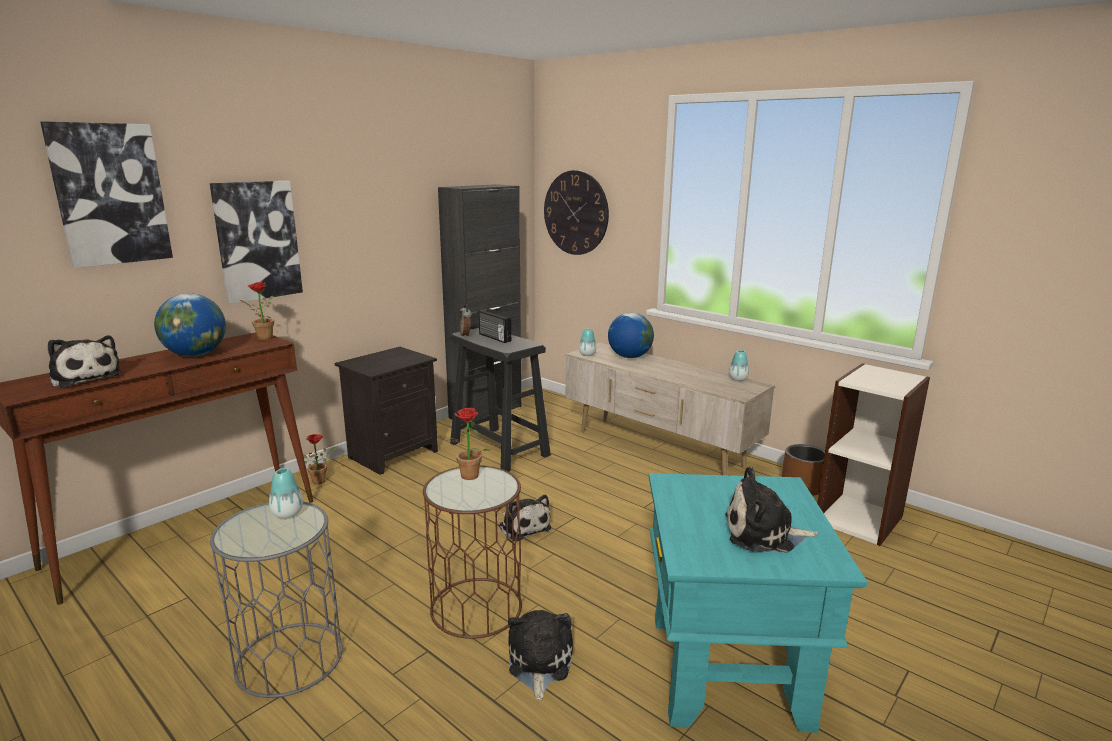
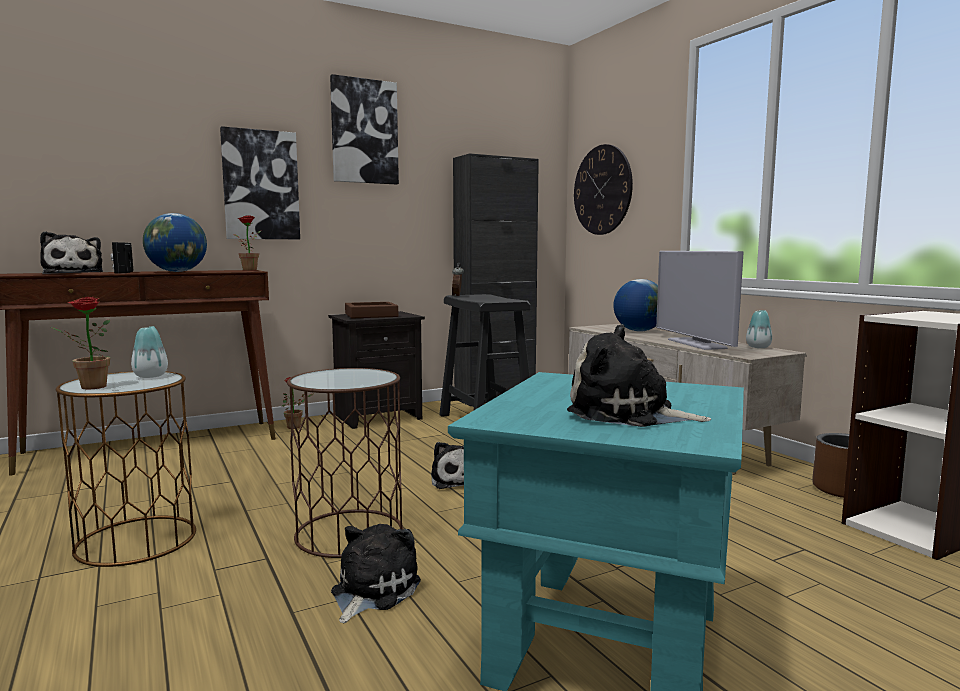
camera: 20 degrees right, 10 degrees down
picture [40,121,173,268] -> picture moved to [330,74,399,184]
grey side table [210,502,343,698] -> brown side table [56,371,196,567]
potted plant [440,408,490,480] -> potted plant moved to [51,297,110,390]
radio [479,310,511,343] -> radio moved to [111,242,133,274]
vase [579,329,596,356] -> none
none -> brown tray [345,302,398,319]
none -> television [656,251,744,350]

